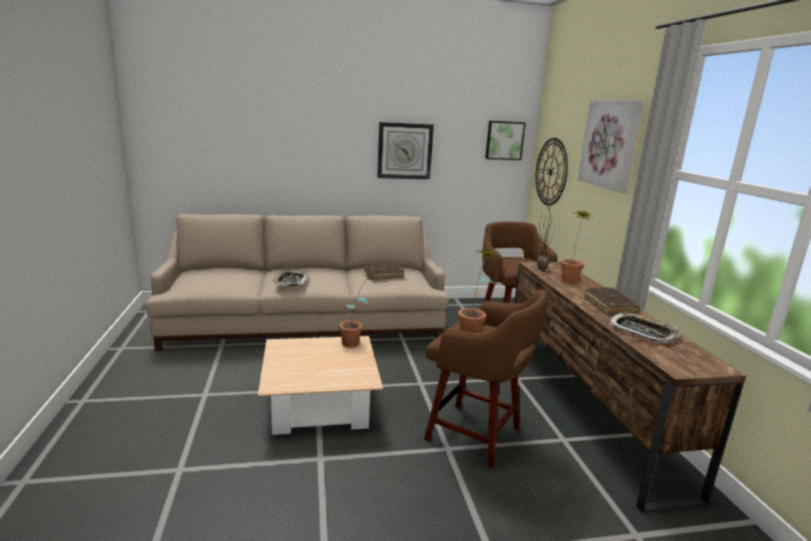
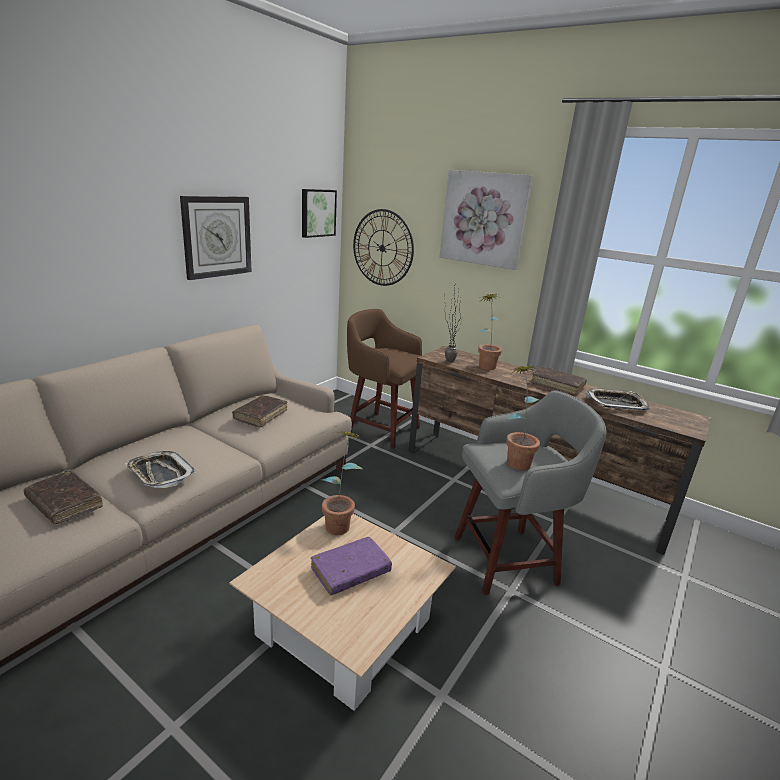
camera: 45 degrees left, 5 degrees up
brown stool [424,290,547,468] -> grey stool [455,390,607,595]
none -> brown book [23,471,103,525]
none -> purple book [311,537,392,595]

